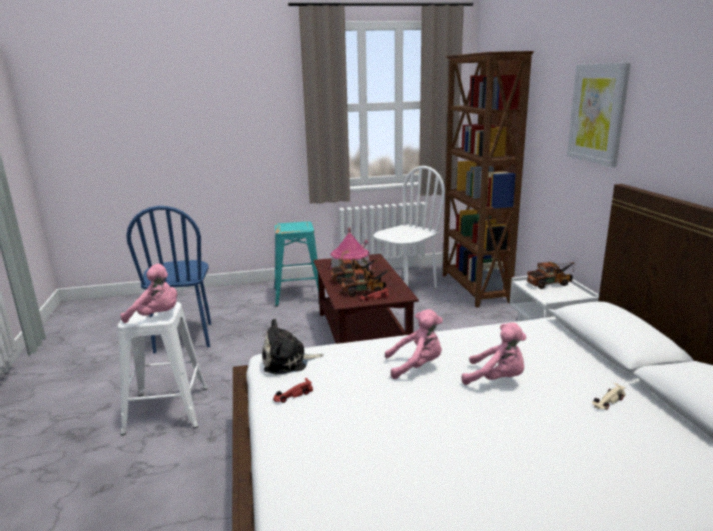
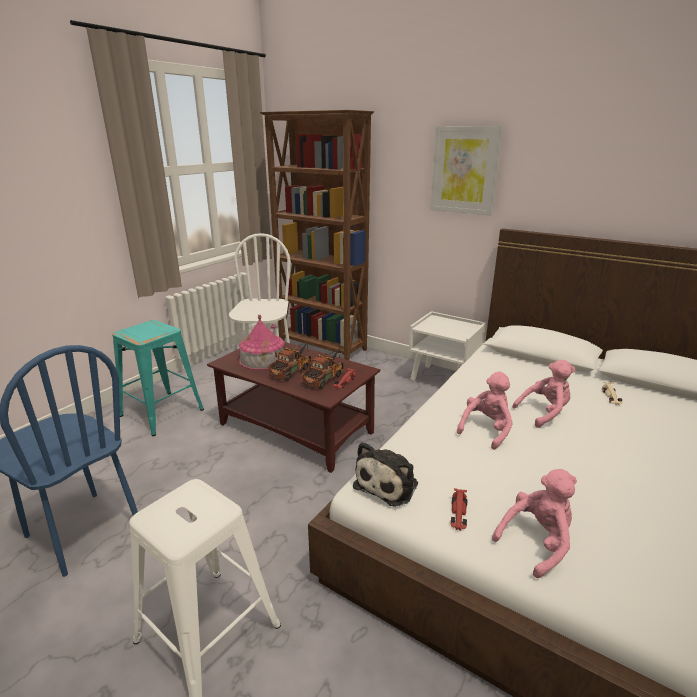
camera: 45 degrees left, 5 degrees up
pink plush toy [120,264,177,323] -> pink plush toy moved to [492,469,577,578]
toy truck [527,262,575,289] -> none

